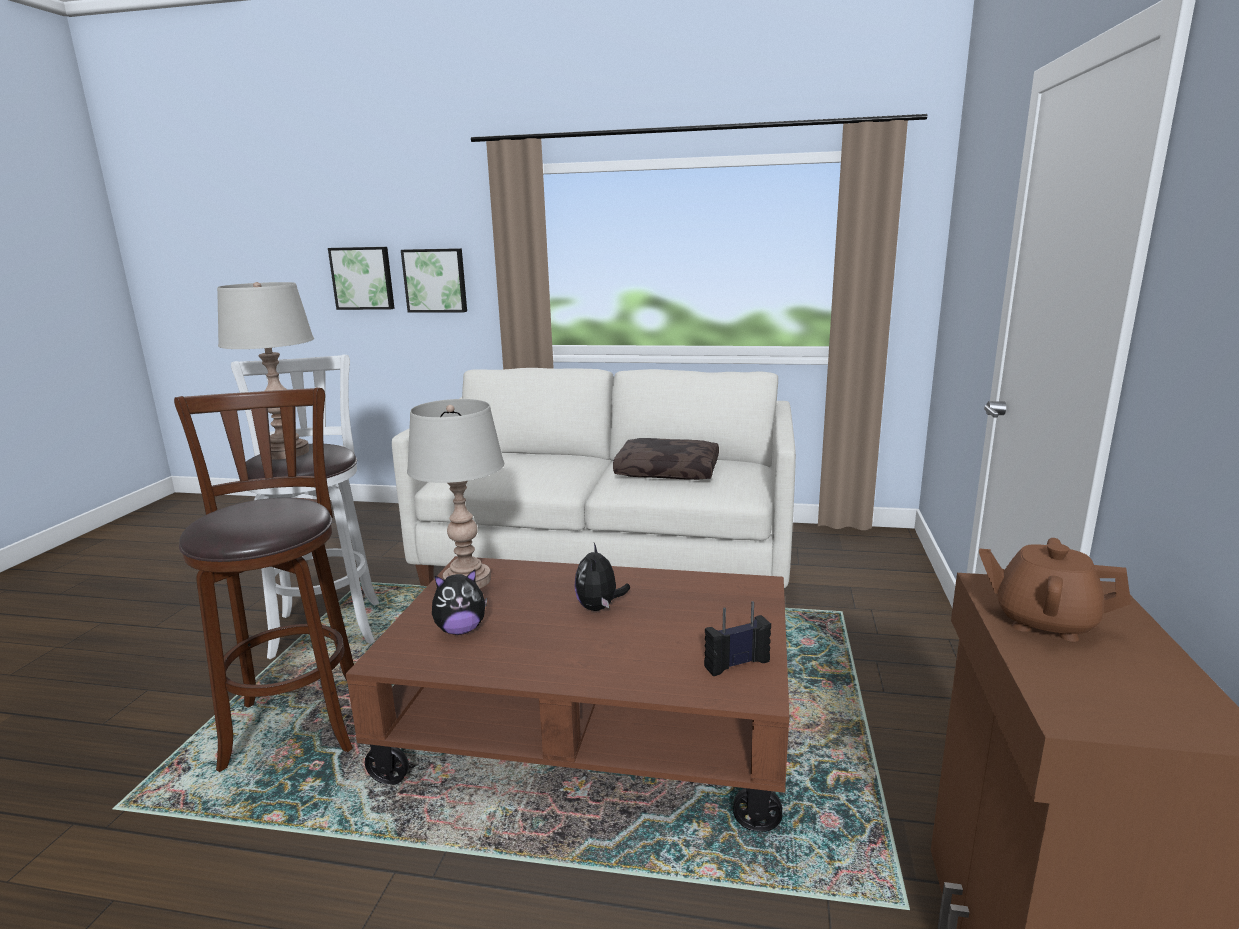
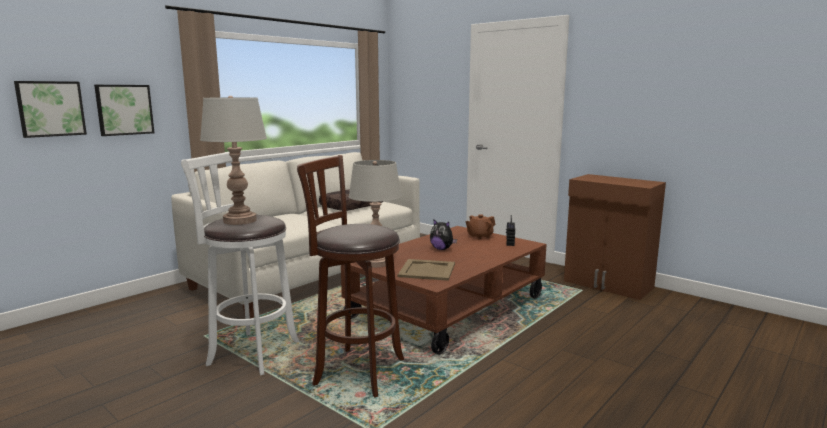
camera: 60 degrees left, 5 degrees down
plush toy [432,569,487,635] -> beige tray [398,259,455,281]
brown teapot [979,538,1131,642] -> brown teapot moved to [465,214,495,239]

